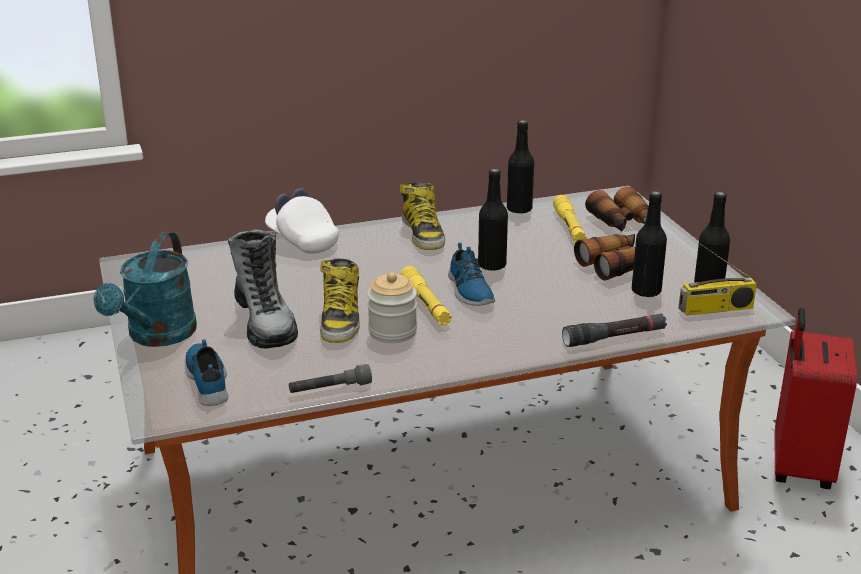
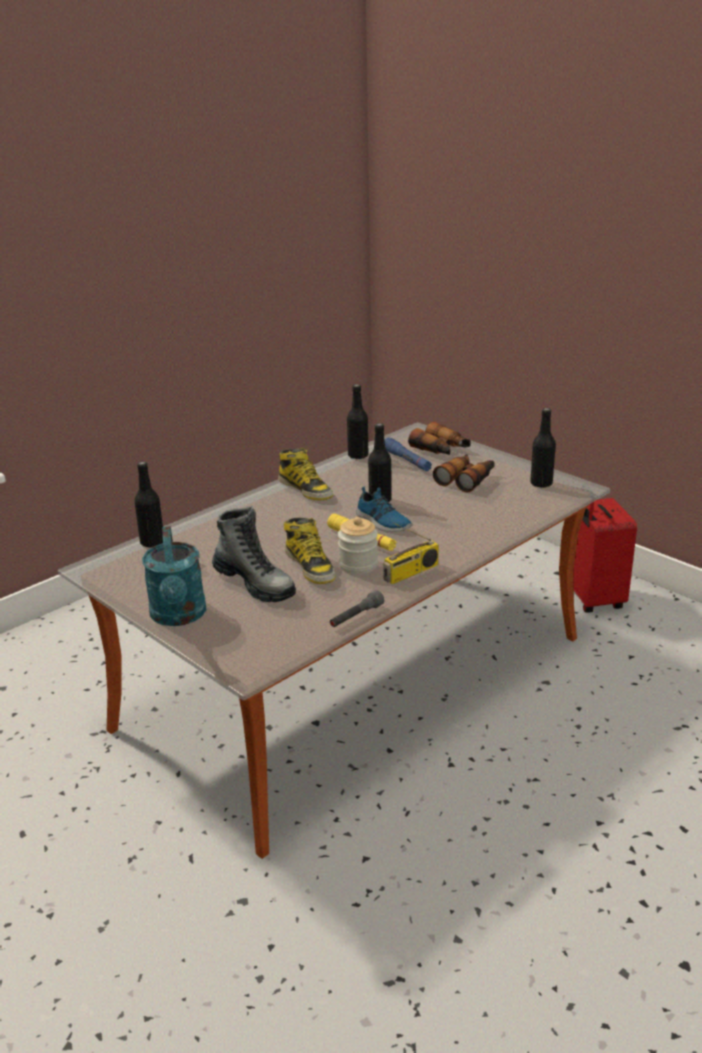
camera: 25 degrees left, 0 degrees up
shoe [185,339,228,406] -> none
white cap [265,188,339,254] -> none
yellow flashlight [553,195,587,242] -> blue flashlight [385,437,432,471]
black flashlight [562,314,667,347] -> none
black bottle [632,191,667,298] -> black bottle moved to [134,462,163,547]
radio [679,243,757,315] -> radio moved to [383,523,439,584]

